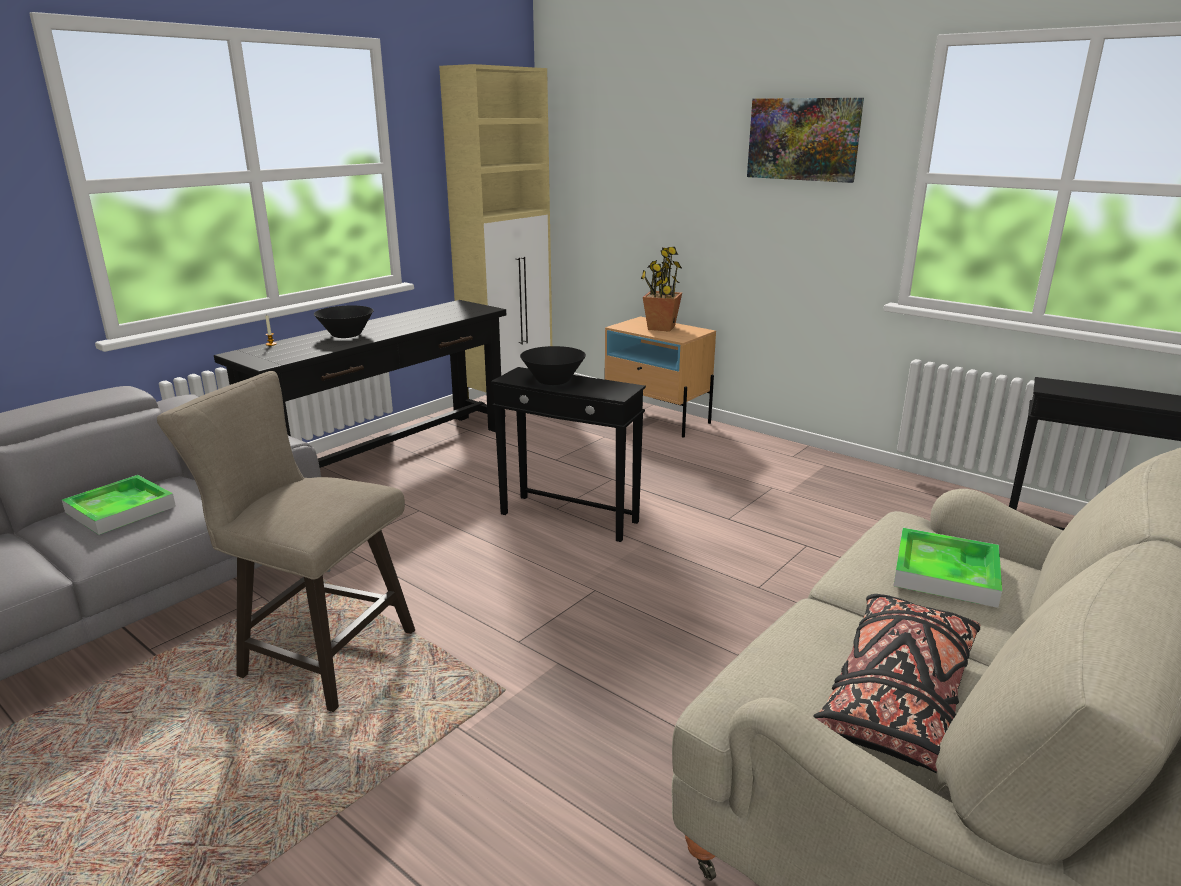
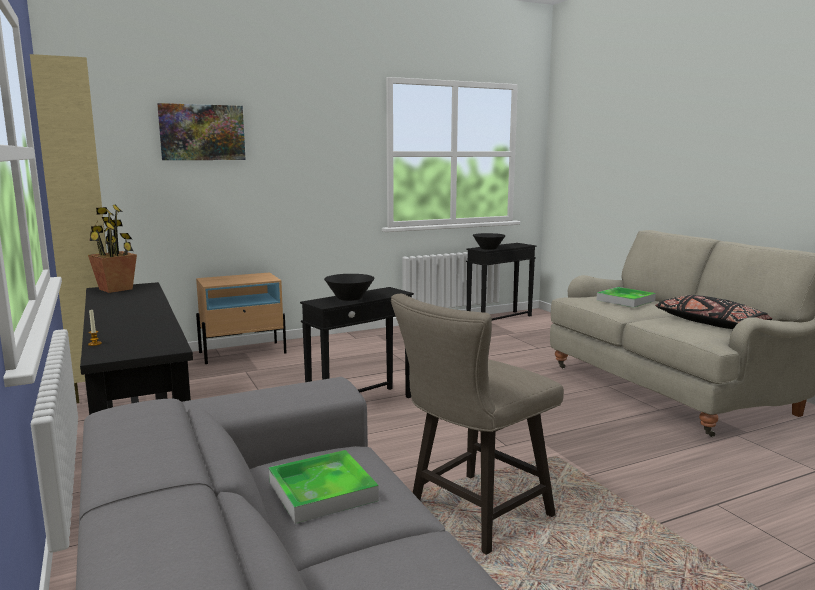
camera: 65 degrees left, 10 degrees down
black bowl [314,305,373,338] -> black bowl moved to [473,233,506,250]
potted plant [641,247,683,332] -> potted plant moved to [88,204,137,293]
picture [747,98,864,183] -> picture moved to [157,103,246,160]

